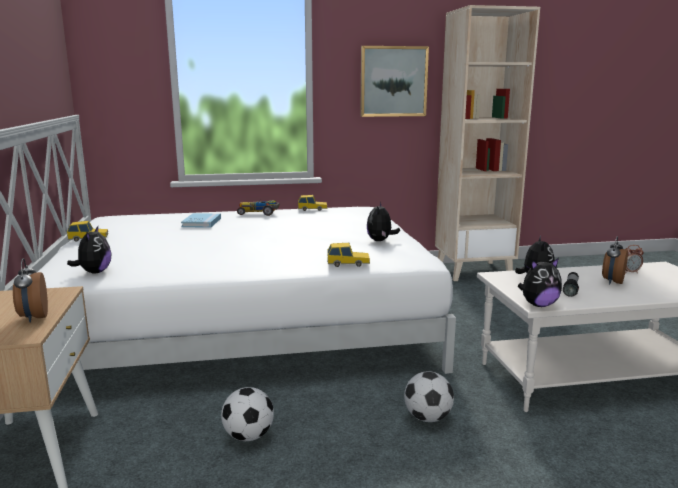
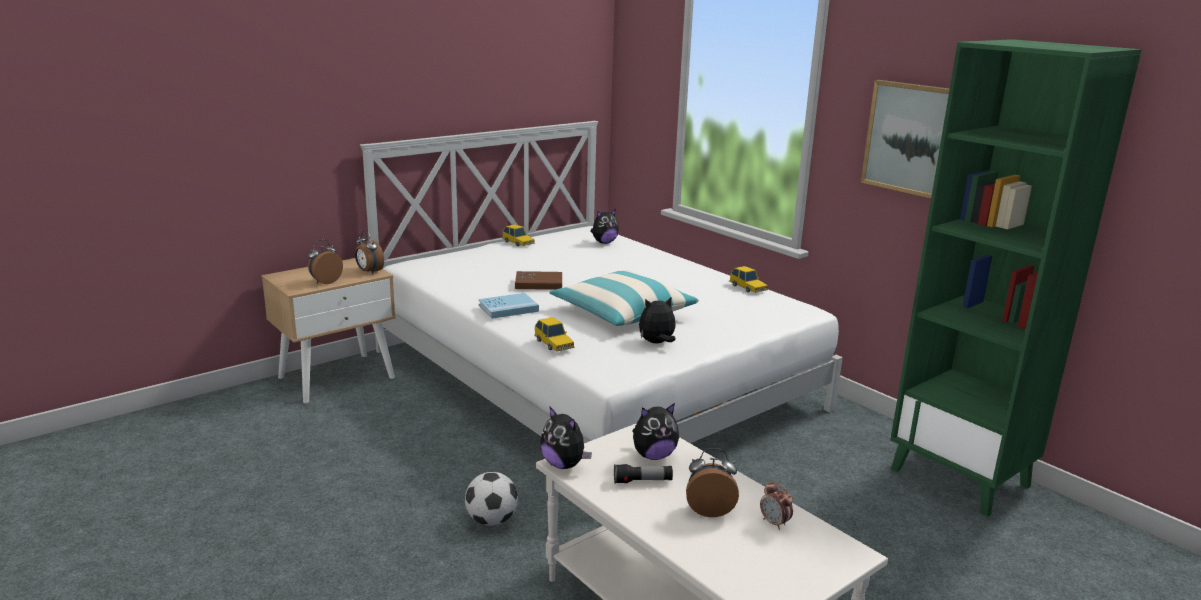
camera: 60 degrees right, 5 degrees up
plush toy [67,226,111,273] -> plush toy moved to [590,209,619,244]
blue book [181,213,221,228] -> blue book moved to [479,293,539,319]
football [221,387,274,441] -> none
toy car [237,200,279,216] -> none
beige bookcase [435,5,540,281] -> green bookcase [890,39,1142,517]
none -> alarm clock [355,231,384,274]
none -> brown book [515,271,562,290]
none -> pillow [549,270,699,326]

